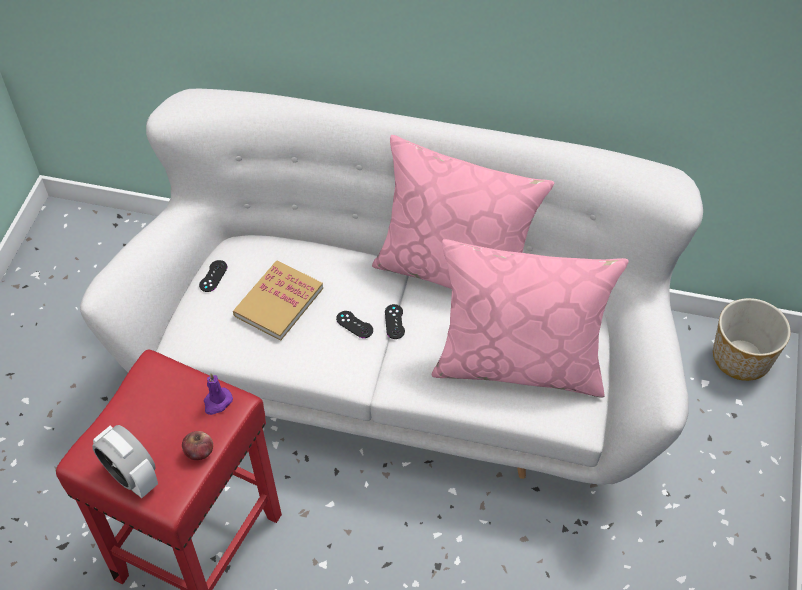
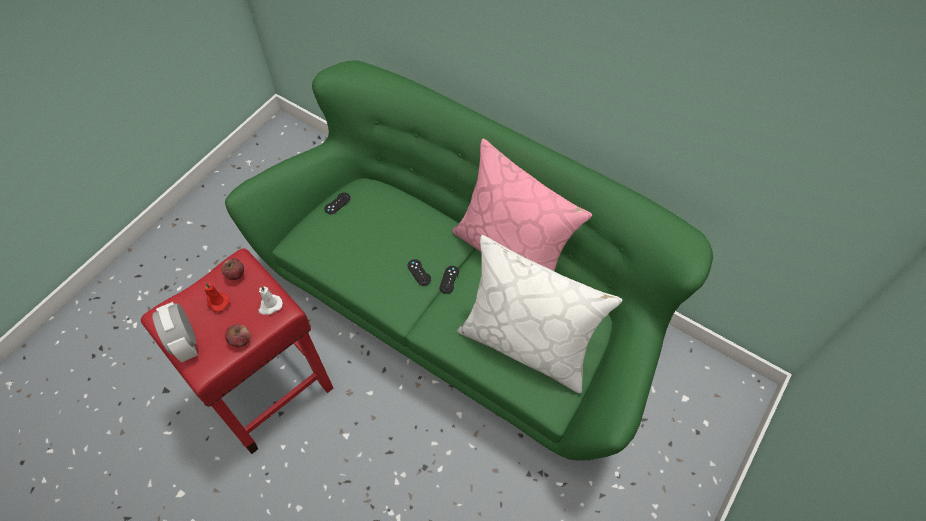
camera: 20 degrees right, 5 degrees up
white sofa [80,89,703,485] -> green sofa [225,60,713,461]
purple candle [204,373,233,415] -> white candle [258,285,283,315]
book [233,260,323,341] -> none
pink pillow [431,239,629,397] -> white pillow [457,235,622,394]
planter [713,298,791,381] -> none
none -> red candle [204,282,230,312]
none -> apple [221,258,244,280]

